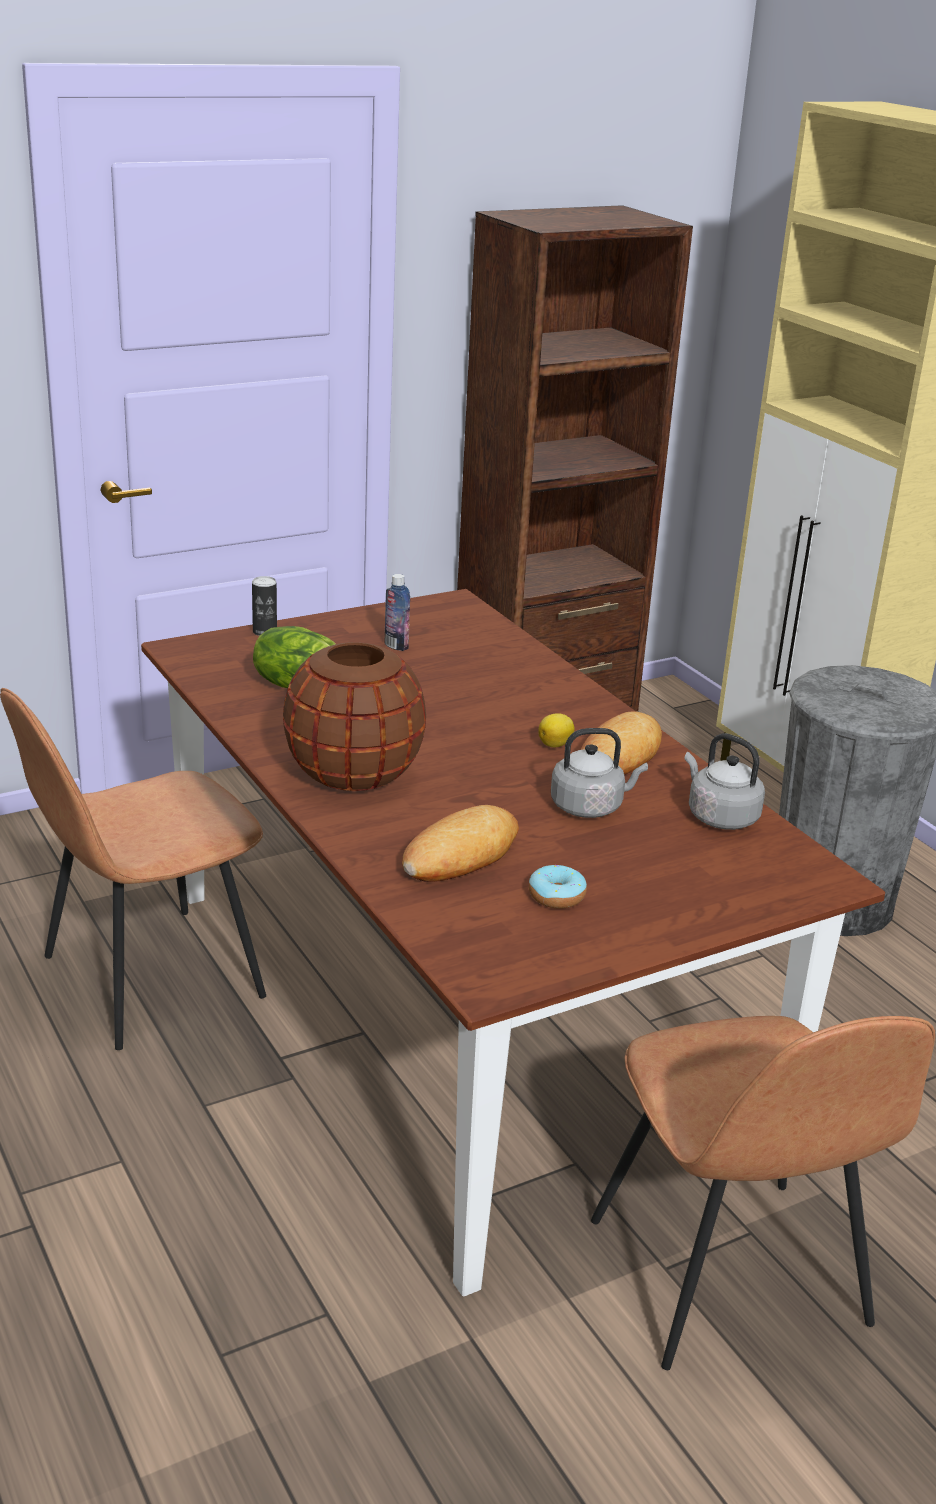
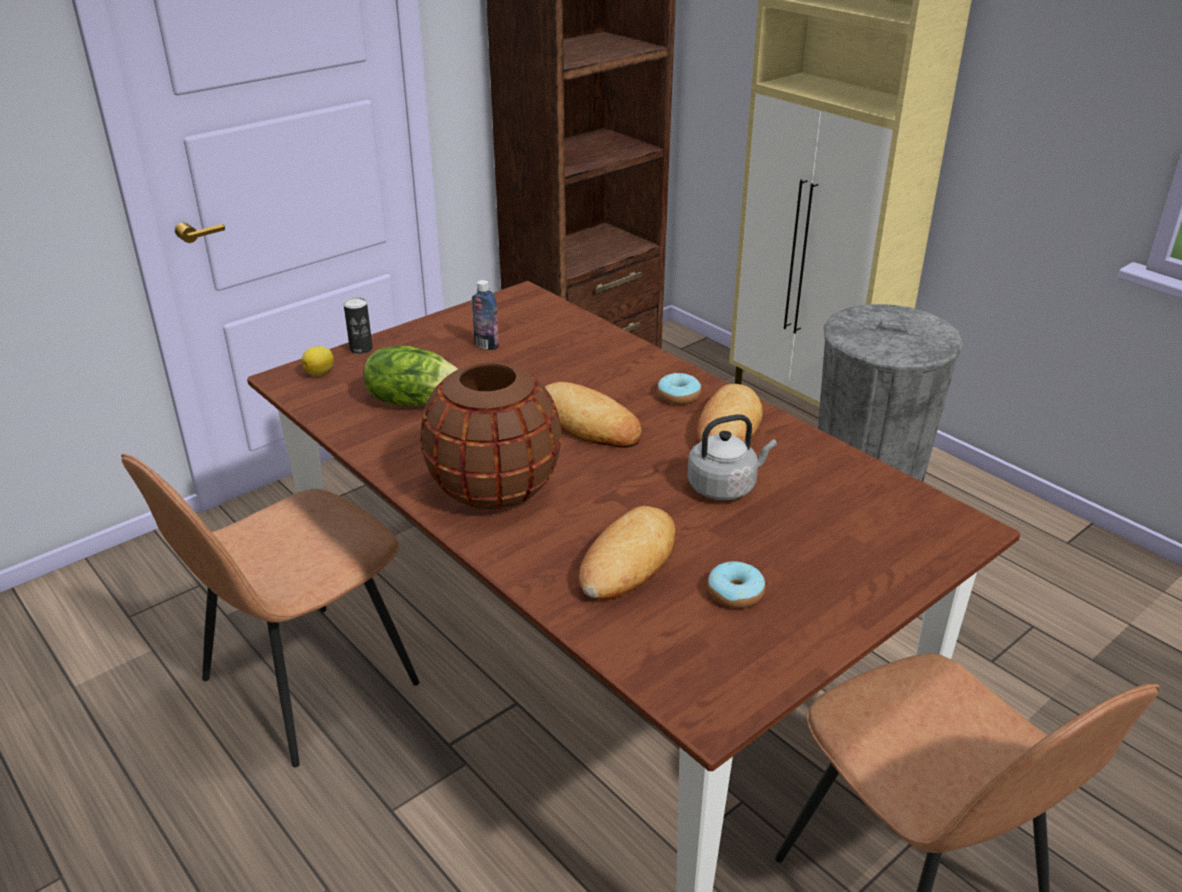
camera: 10 degrees left, 5 degrees up
lemon [538,713,575,747] -> lemon moved to [302,346,334,376]
grey kettle [685,733,765,830] -> none
none -> bread [545,382,642,448]
none -> donut [657,373,701,404]

